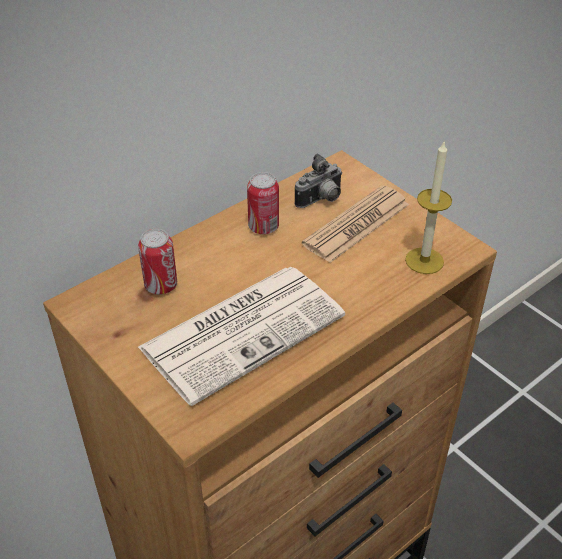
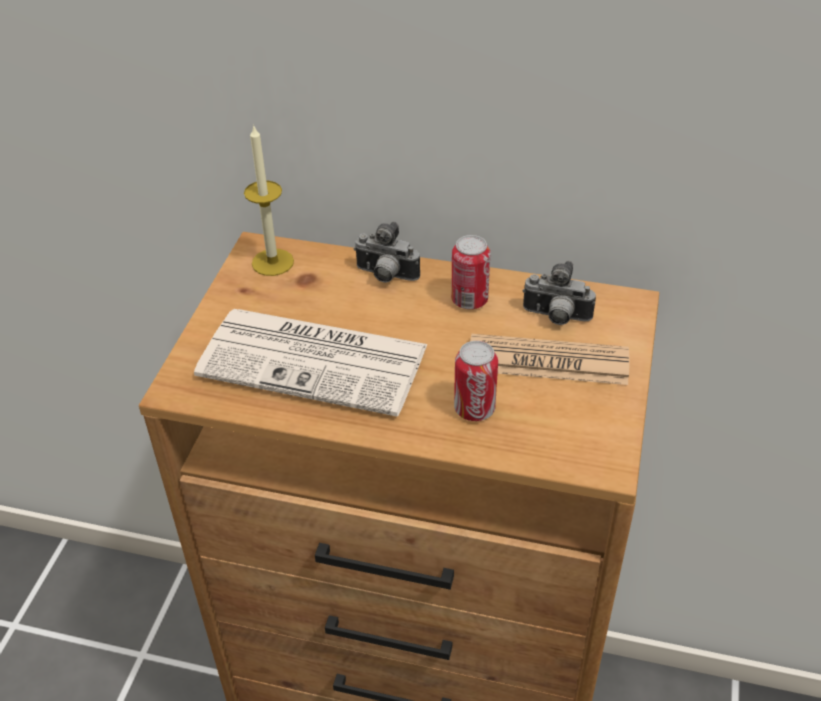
camera: 55 degrees right, 0 degrees up
can [138,229,177,294] -> can moved to [454,341,498,421]
candle [405,140,452,274] -> candle moved to [244,124,294,276]
none -> camera [354,222,420,283]

